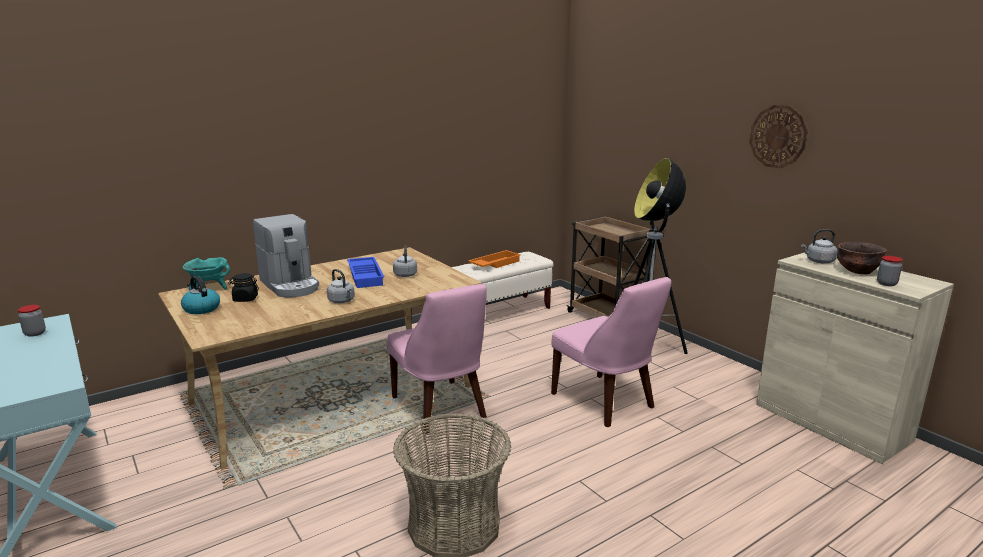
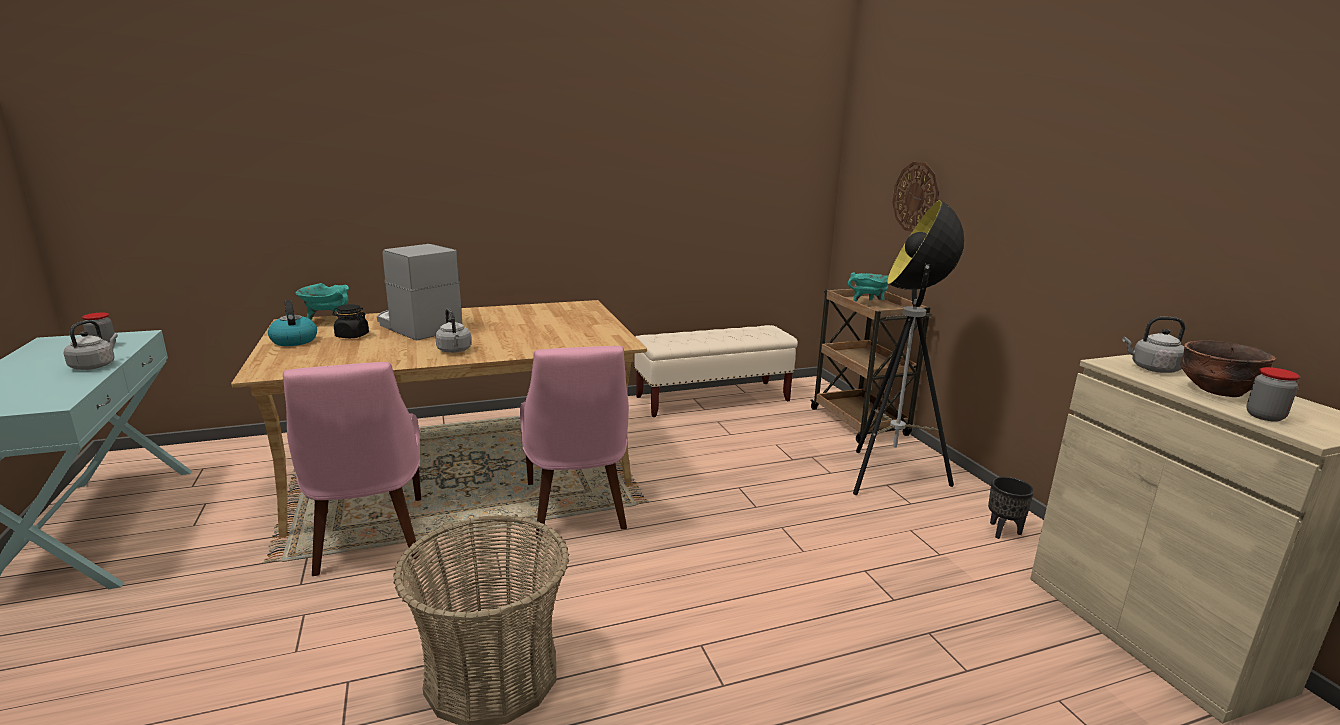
camera: 15 degrees right, 0 degrees up
coffee machine [253,214,319,298] -> coffee machine turned 150 degrees clockwise [377,244,462,341]
blue tray [347,257,384,288] -> none
grey kettle [393,246,417,277] -> grey kettle moved to [64,320,118,370]
orange tray [468,250,521,268] -> none
pink chair [551,277,671,427] -> pink chair moved to [283,362,421,576]
wall clock [749,105,808,168] -> wall clock moved to [892,162,939,232]
none -> turquoise cooking pot [848,273,888,302]
none -> black planter [988,477,1034,539]

